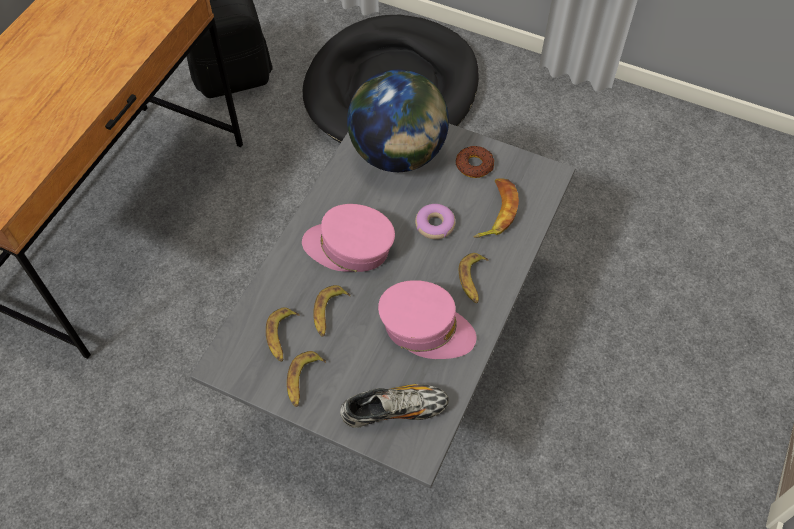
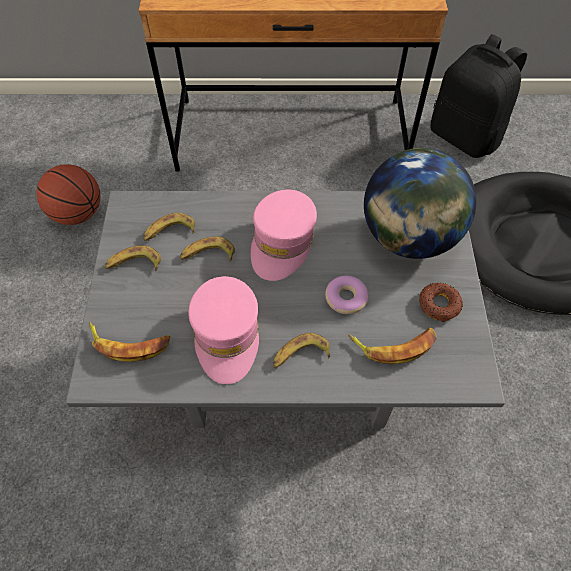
camera: 65 degrees right, 0 degrees up
pink cap [302,204,395,272] -> pink cap turned 150 degrees counterclockwise [251,190,317,281]
shoe [340,384,449,428] -> banana [89,322,170,362]
none -> basketball [37,164,100,225]

